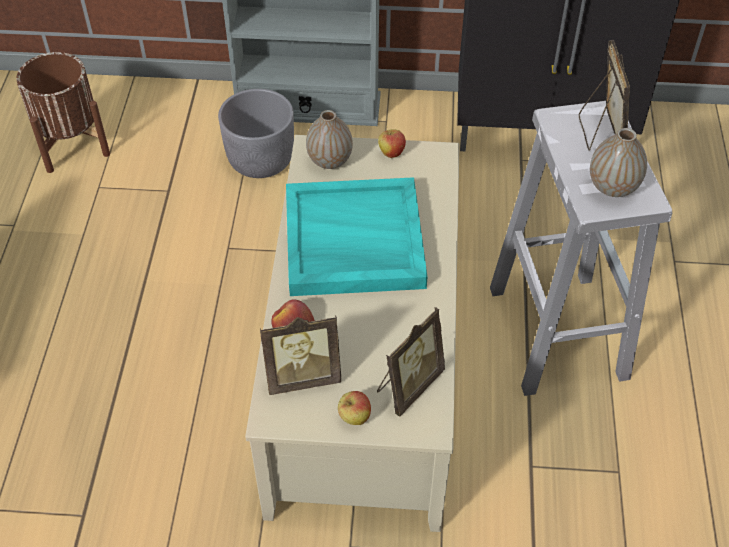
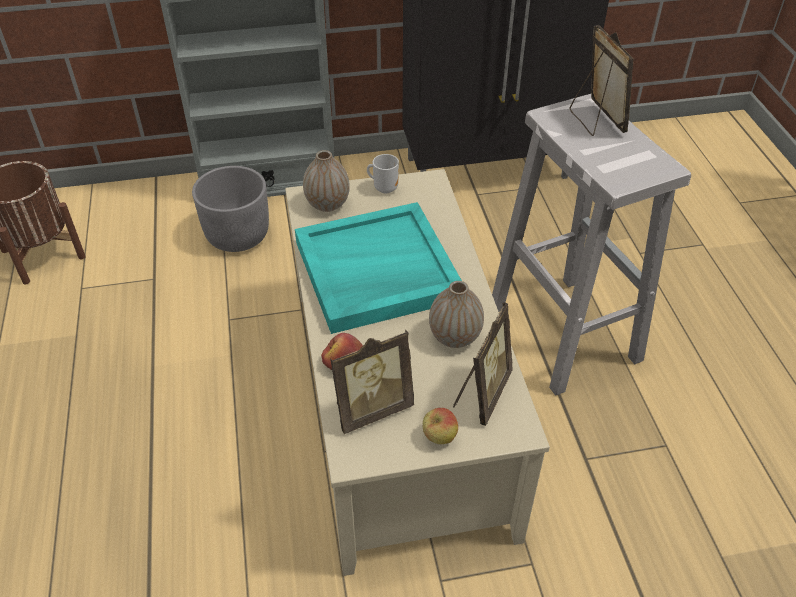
camera: 15 degrees left, 5 degrees down
apple [378,126,406,158] -> mug [367,154,399,193]
vase [590,128,647,197] -> vase moved to [429,281,484,348]

